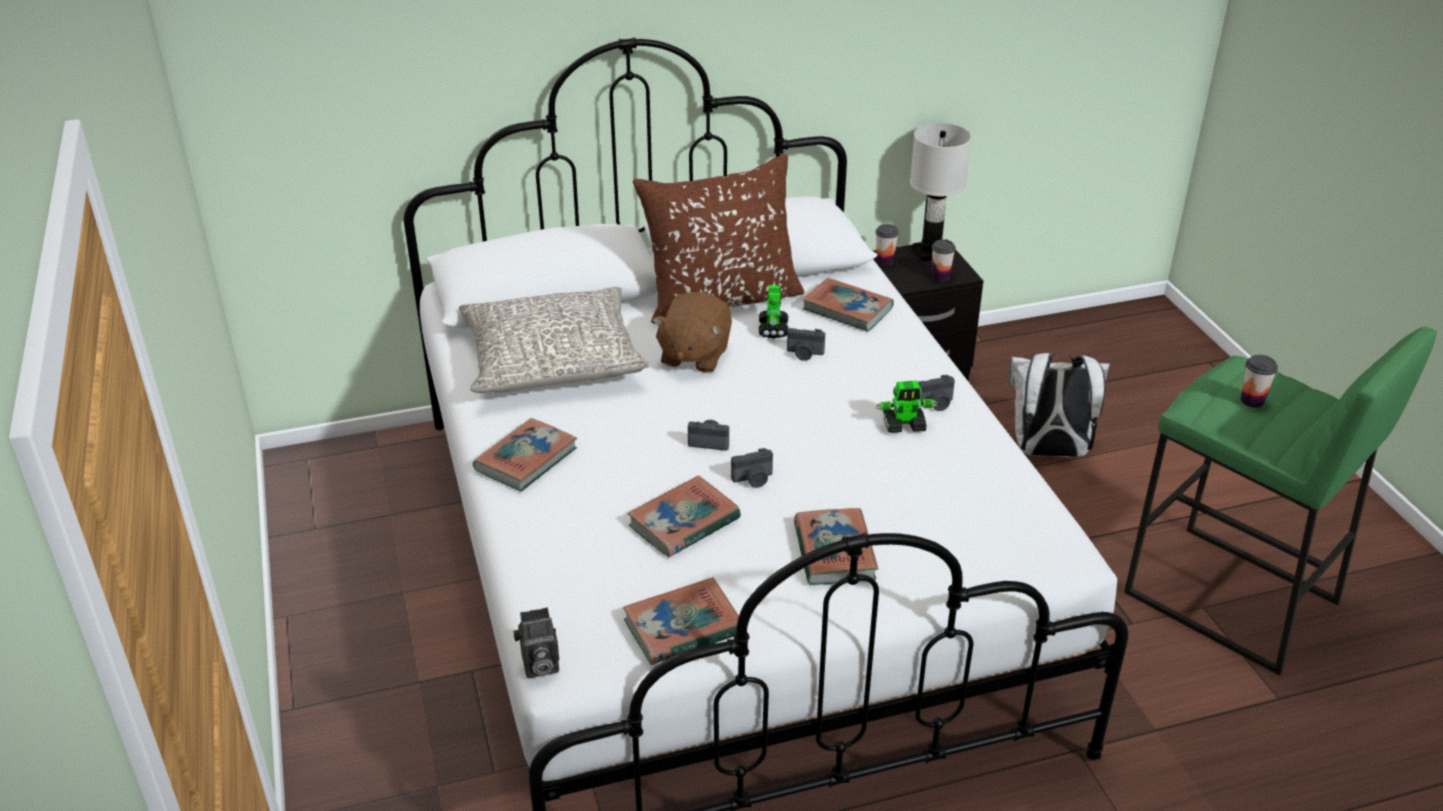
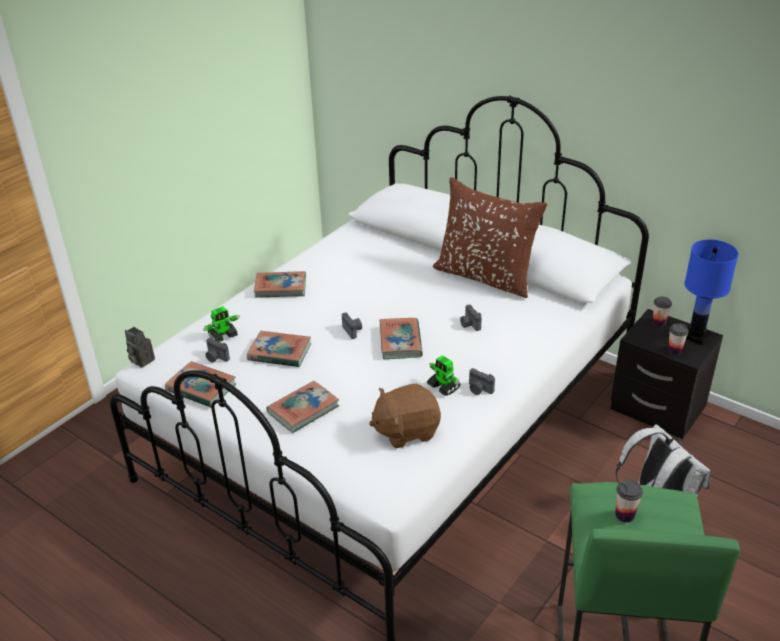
camera: 55 degrees right, 0 degrees up
grey pillow [459,287,650,393] -> none
brown plush toy [652,292,732,373] -> brown plush toy moved to [369,384,441,448]
camera [731,448,773,488] -> camera moved to [205,338,230,363]
toy robot [759,285,788,338] -> toy robot moved to [203,306,240,342]
book [803,278,894,332] -> book moved to [380,318,423,359]
white table lamp [910,123,971,262] -> blue table lamp [684,239,738,345]

